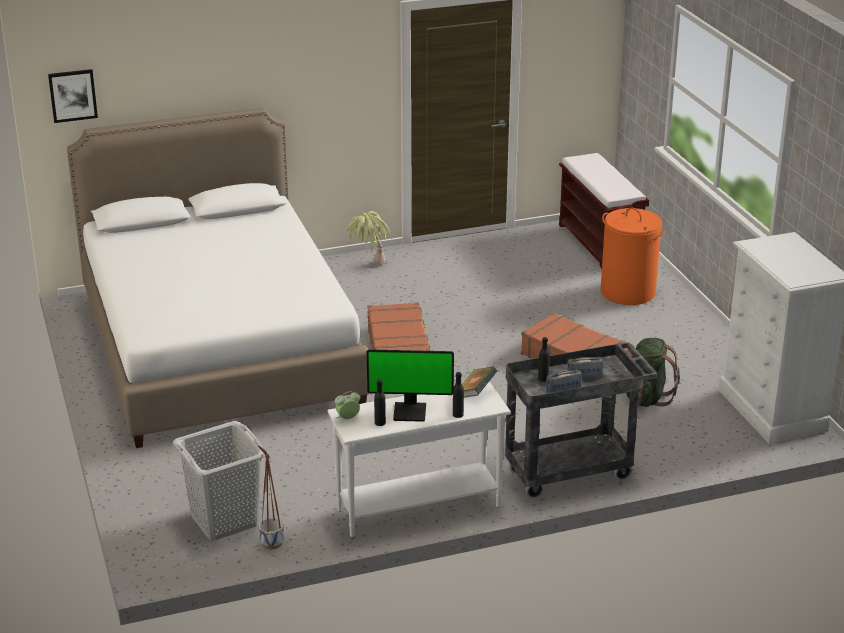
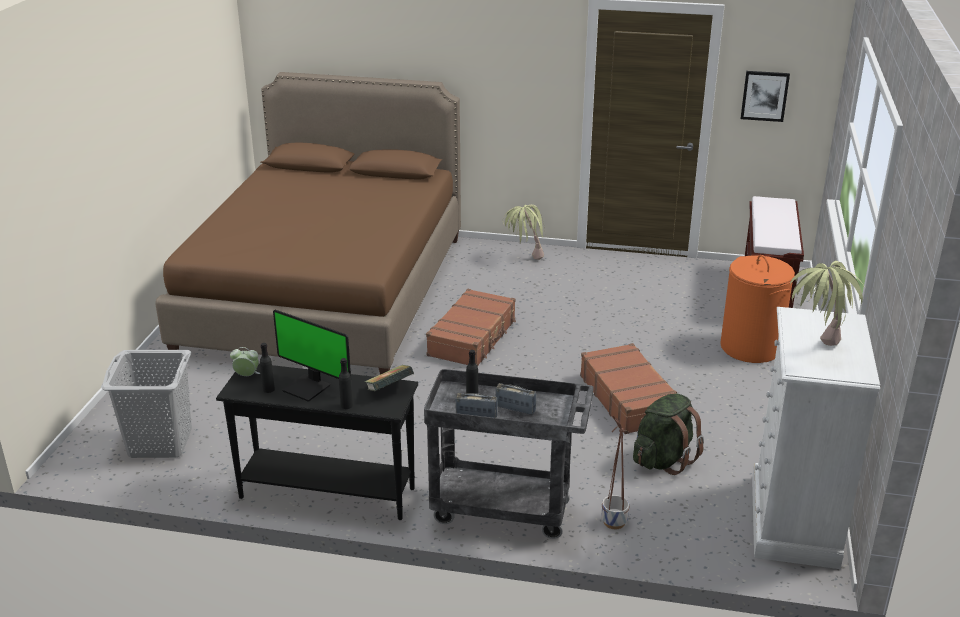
camera: 30 degrees right, 0 degrees up
picture [48,69,98,123] -> picture moved to [741,71,790,122]
white bed [67,107,369,448] -> brown bed [155,72,461,375]
planter [258,446,284,549] -> planter moved to [601,416,629,529]
white console table [327,381,511,537] -> black console table [216,364,418,521]
none -> potted plant [790,261,868,346]

